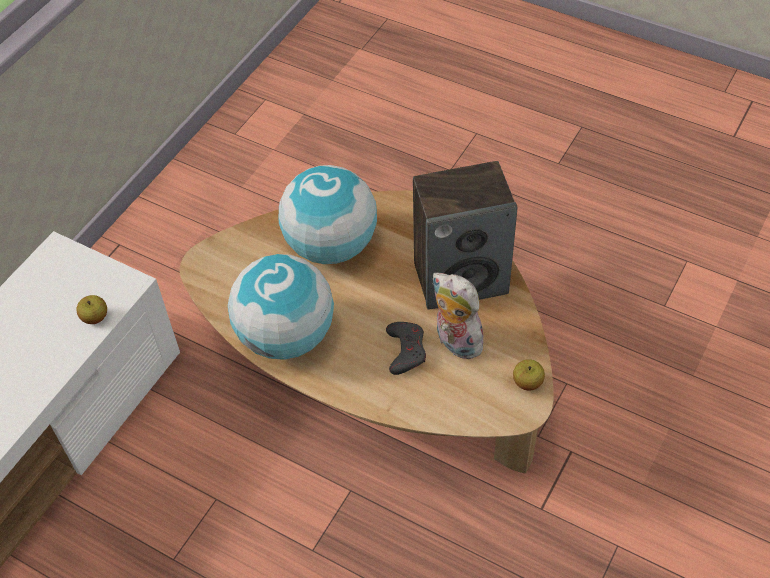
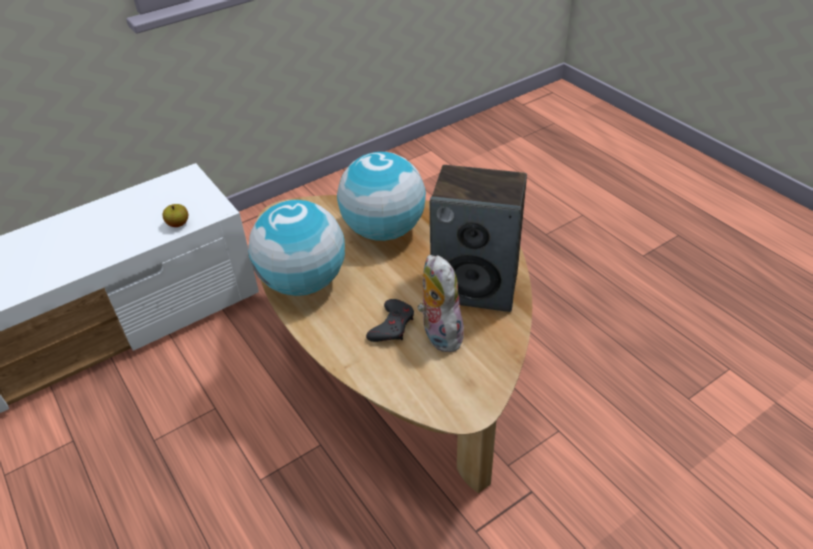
camera: 25 degrees right, 10 degrees down
apple [513,359,545,391] -> none

